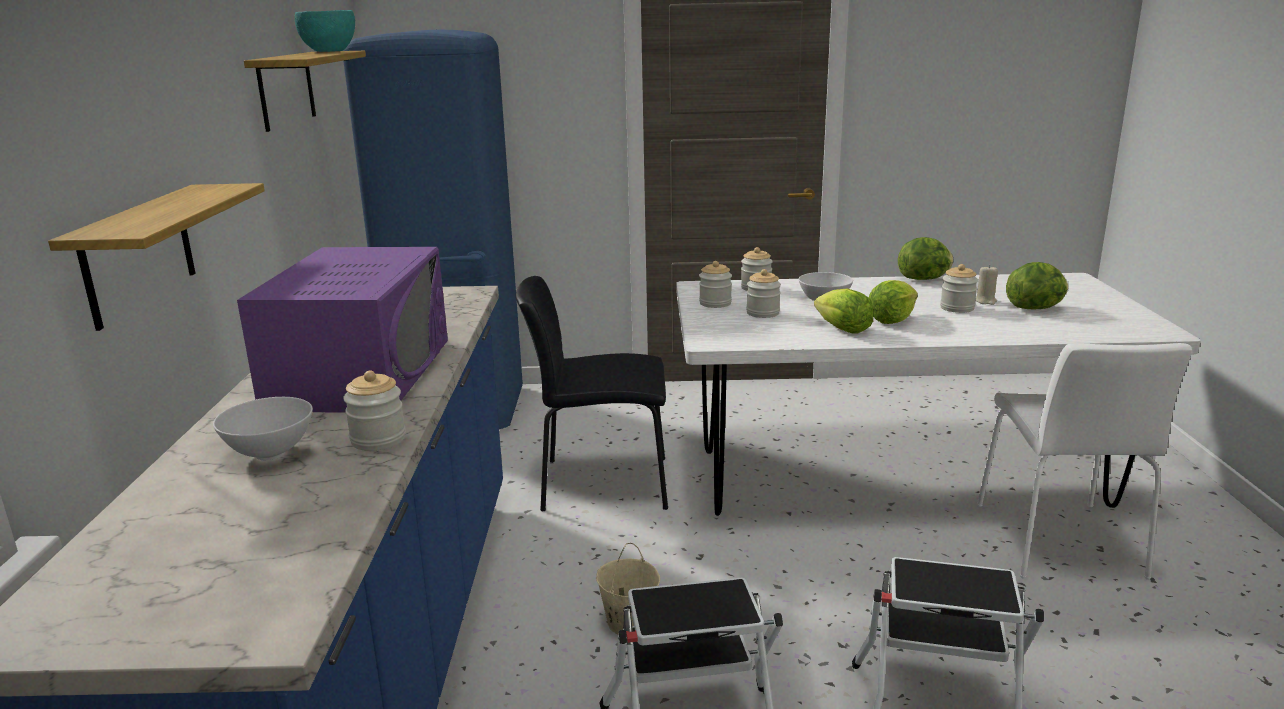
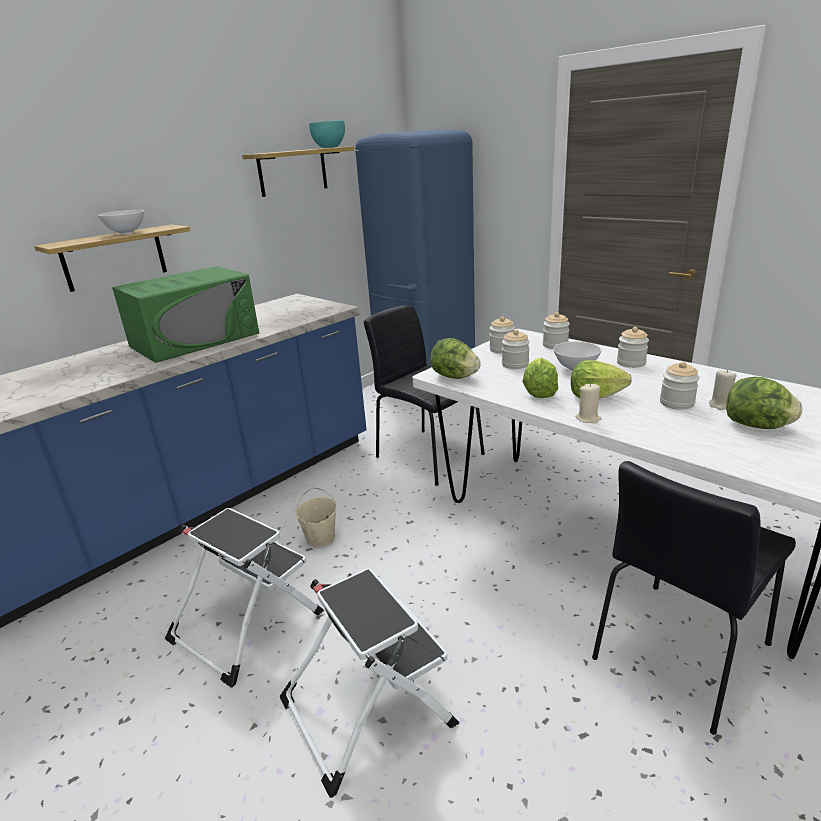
camera: 45 degrees right, 5 degrees up
white bowl [213,397,313,460] -> white bowl moved to [98,210,144,235]
purple microwave [237,247,448,413] -> green microwave [112,266,259,363]
jar [343,371,406,451] -> jar moved to [617,327,649,368]
lettuce [898,237,954,280] -> lettuce moved to [430,338,481,379]
white chair [977,343,1192,580] -> black chair [592,461,796,735]
none -> beige candle [575,384,602,423]

